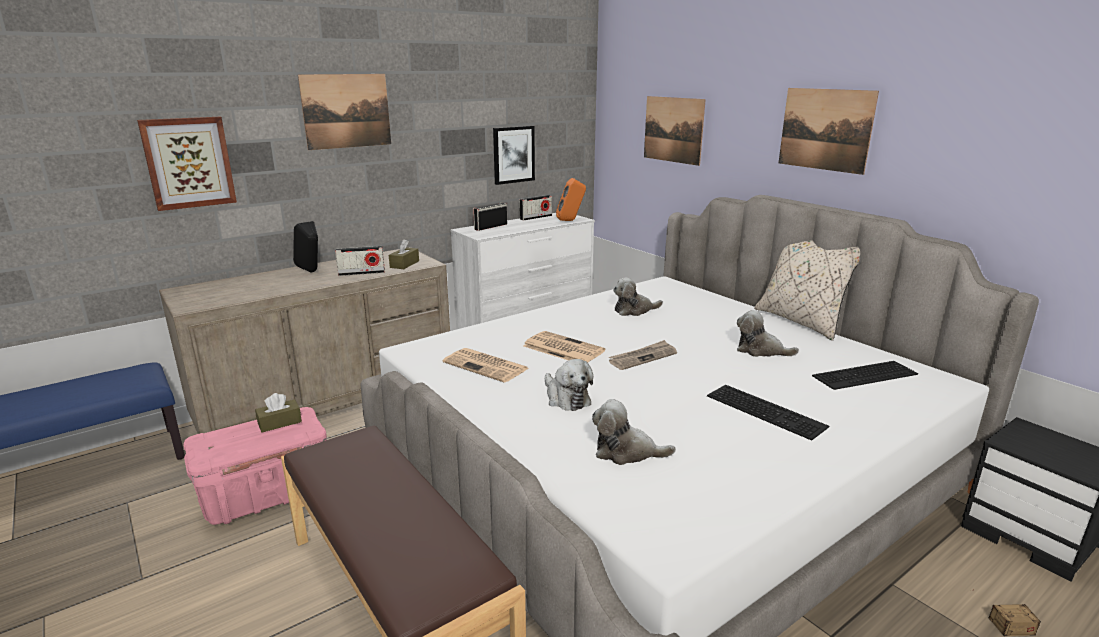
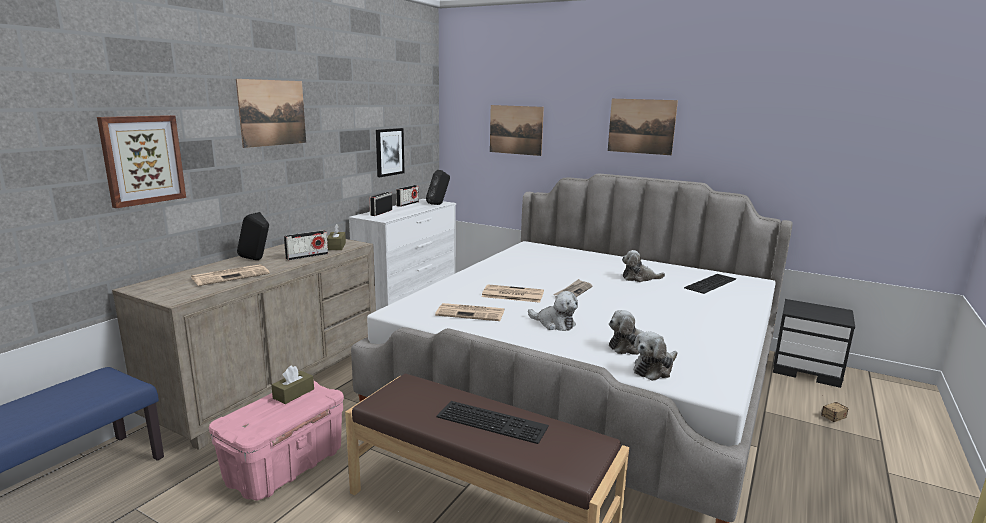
camera: 25 degrees left, 5 degrees down
orange speaker [556,178,586,221] -> black speaker [426,170,450,205]
plush toy [613,278,663,316] -> plush toy moved to [633,332,677,381]
keyboard [707,385,829,441] -> keyboard moved to [436,401,549,444]
beige pillow [754,240,860,341] -> none
none -> newspaper [191,264,270,286]

